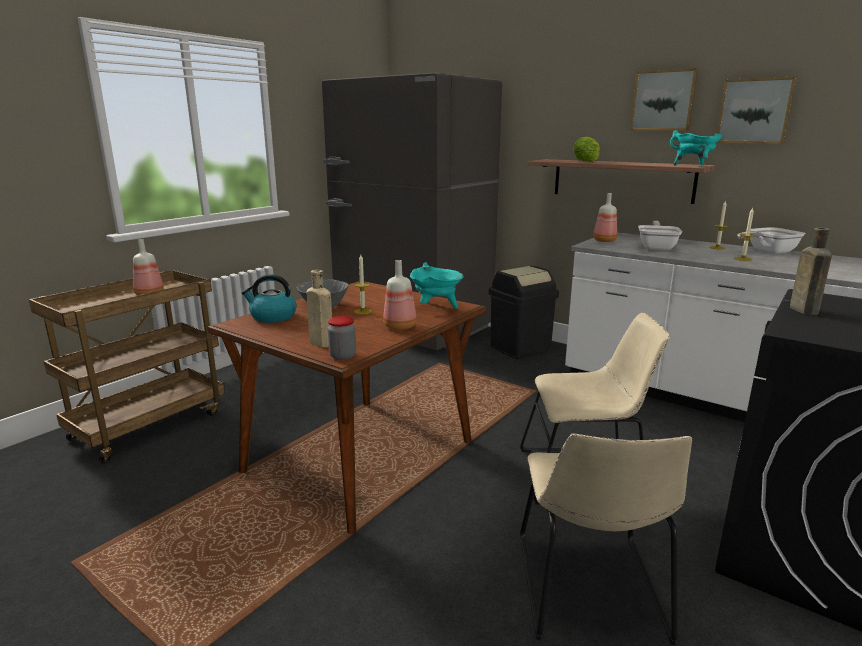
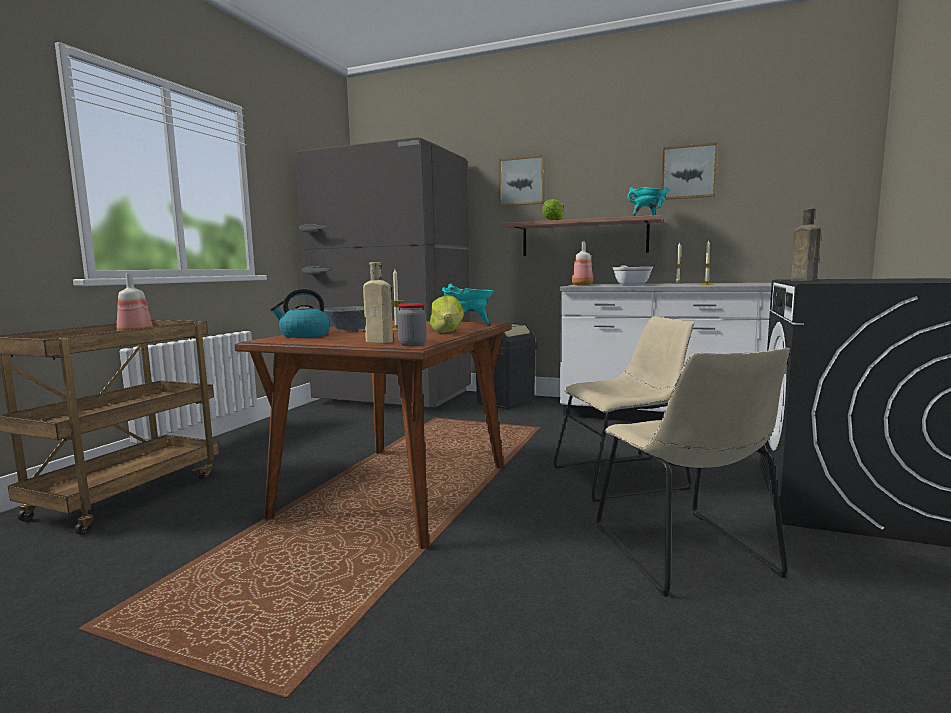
camera: 15 degrees left, 10 degrees down
bottle [383,260,417,330] -> lettuce [430,295,464,333]
picture [630,68,698,131] -> picture moved to [499,155,545,206]
frying pan [737,227,805,254] -> none

